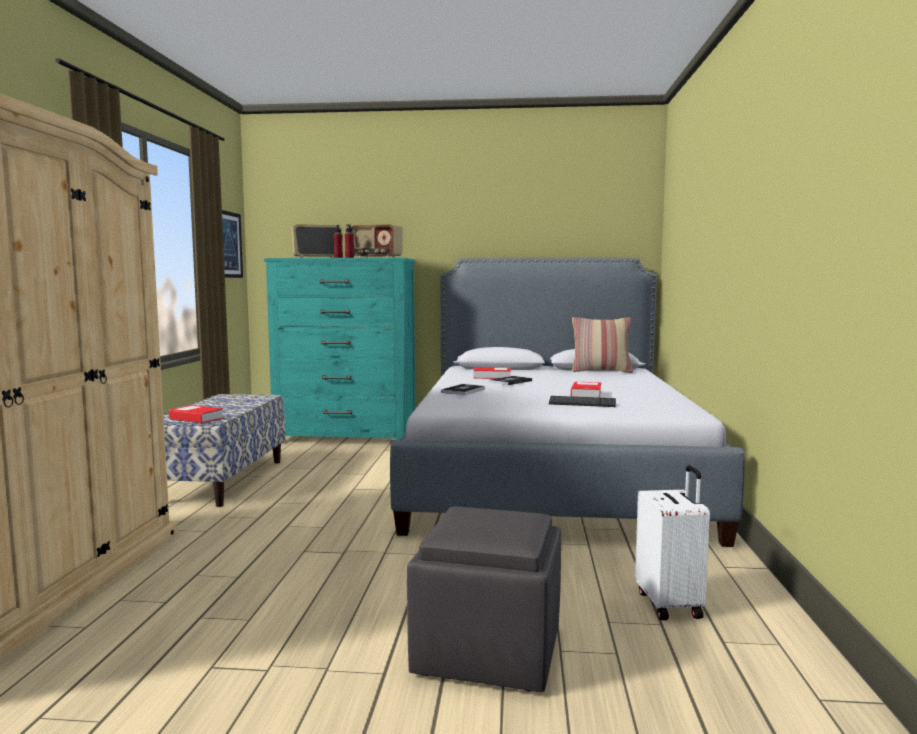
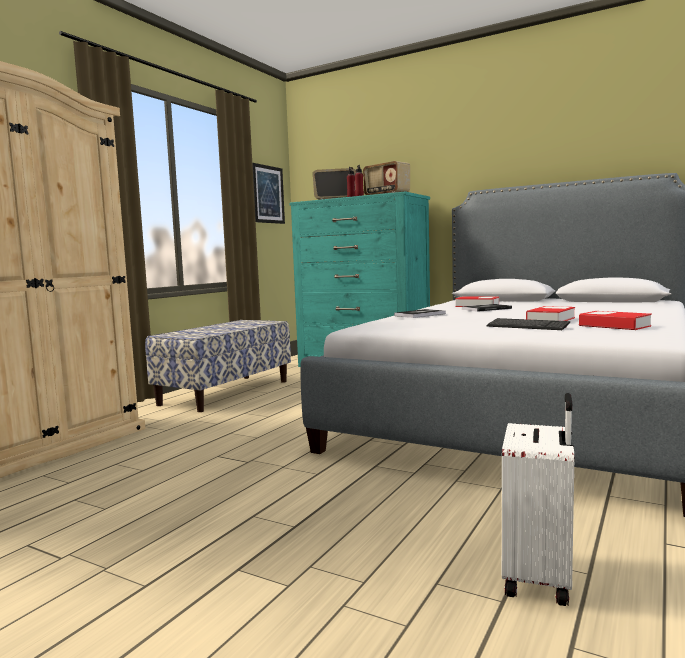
camera: 25 degrees right, 0 degrees up
book [169,405,223,423] -> book moved to [579,311,652,330]
grey ottoman [407,506,561,692] -> none
pillow [572,317,633,373] -> none

